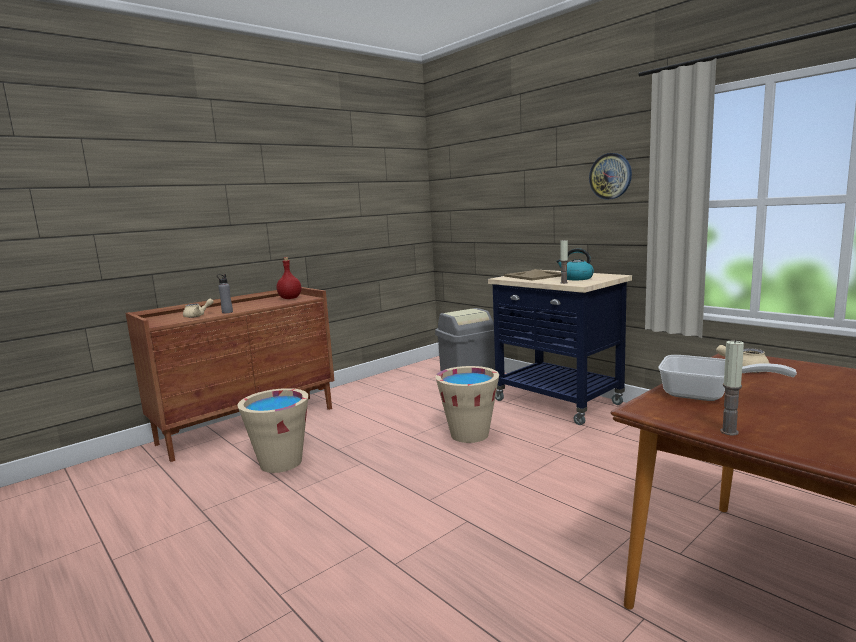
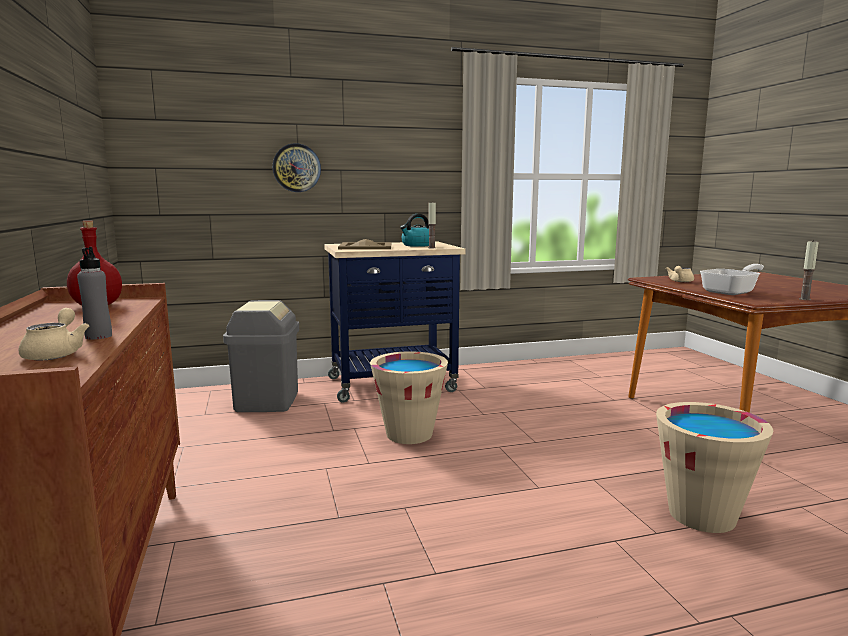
camera: 65 degrees left, 0 degrees up
beige bucket [237,388,308,473] -> beige bucket moved to [656,402,773,533]
wall clock [589,153,632,200] -> wall clock moved to [273,143,321,192]

